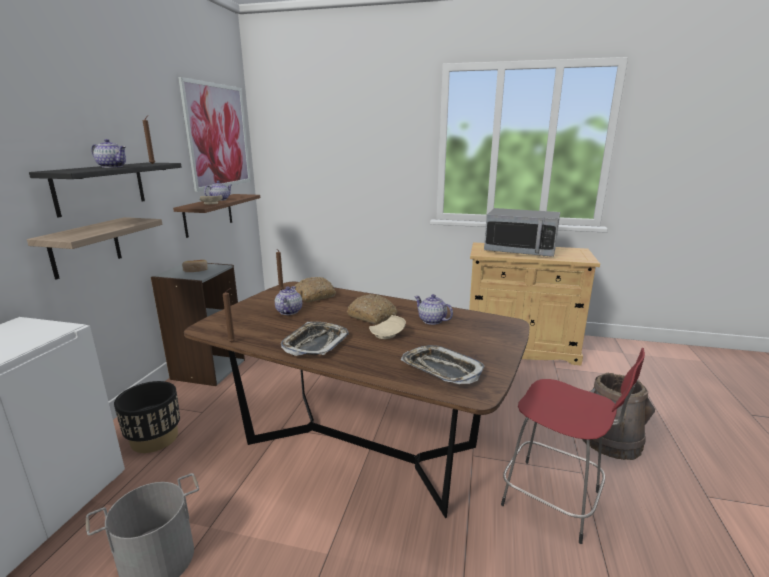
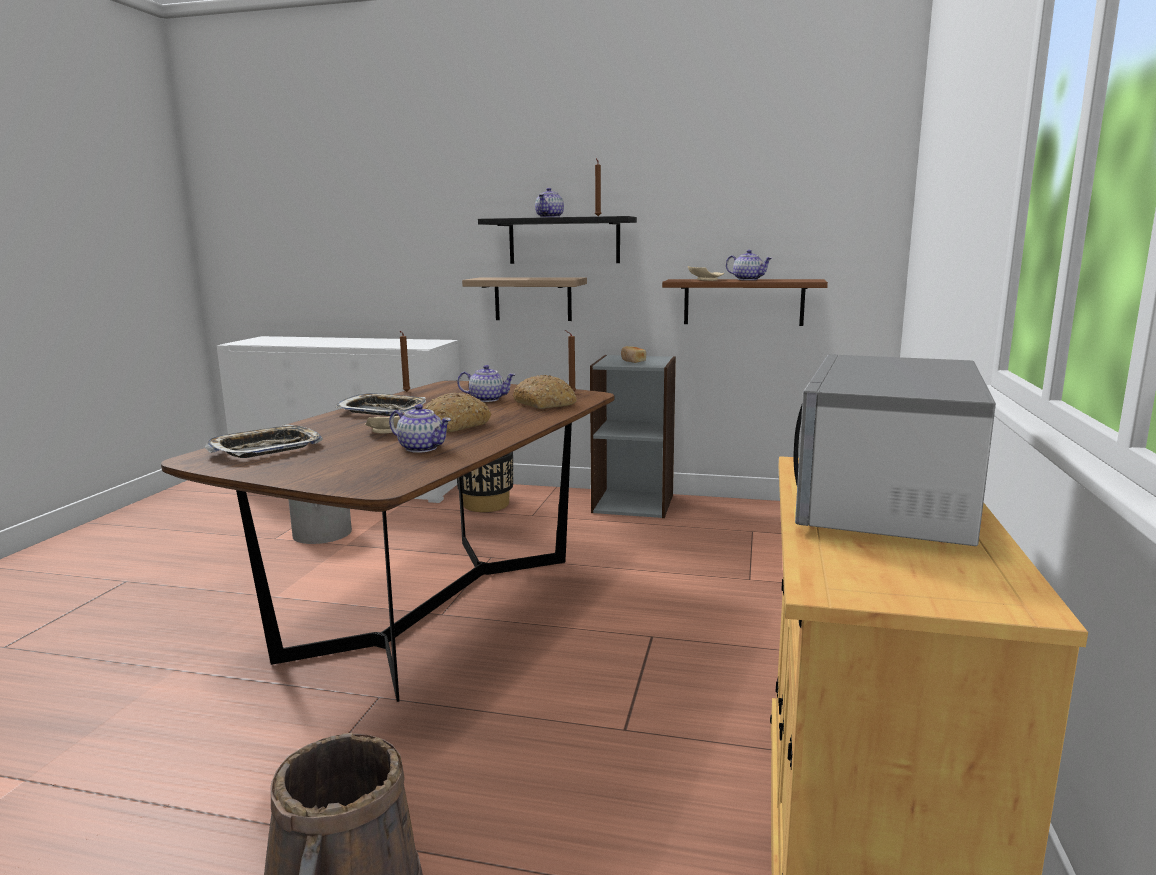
camera: 90 degrees right, 5 degrees down
picture [178,77,251,192] -> none
teapot [414,294,453,325] -> teapot turned 75 degrees clockwise [389,404,451,453]
red stool [501,348,645,544] -> none

